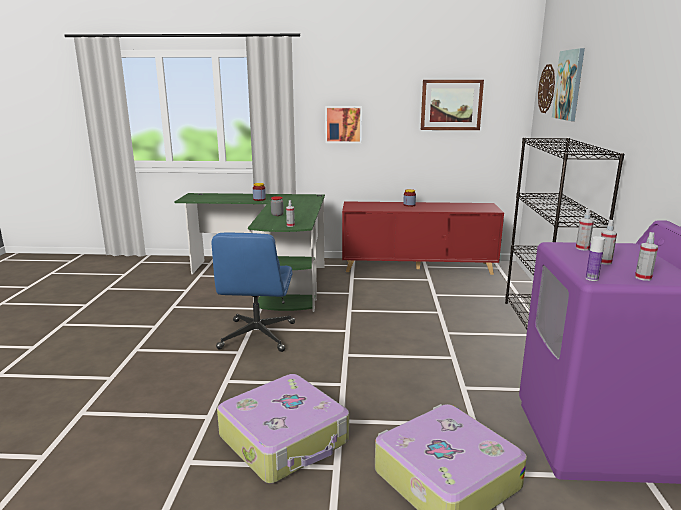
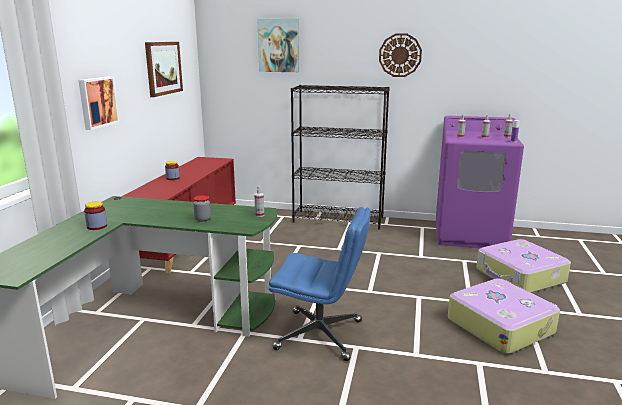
camera: 80 degrees left, 0 degrees up
wall clock [538,64,555,113] -> wall clock moved to [379,33,422,77]

